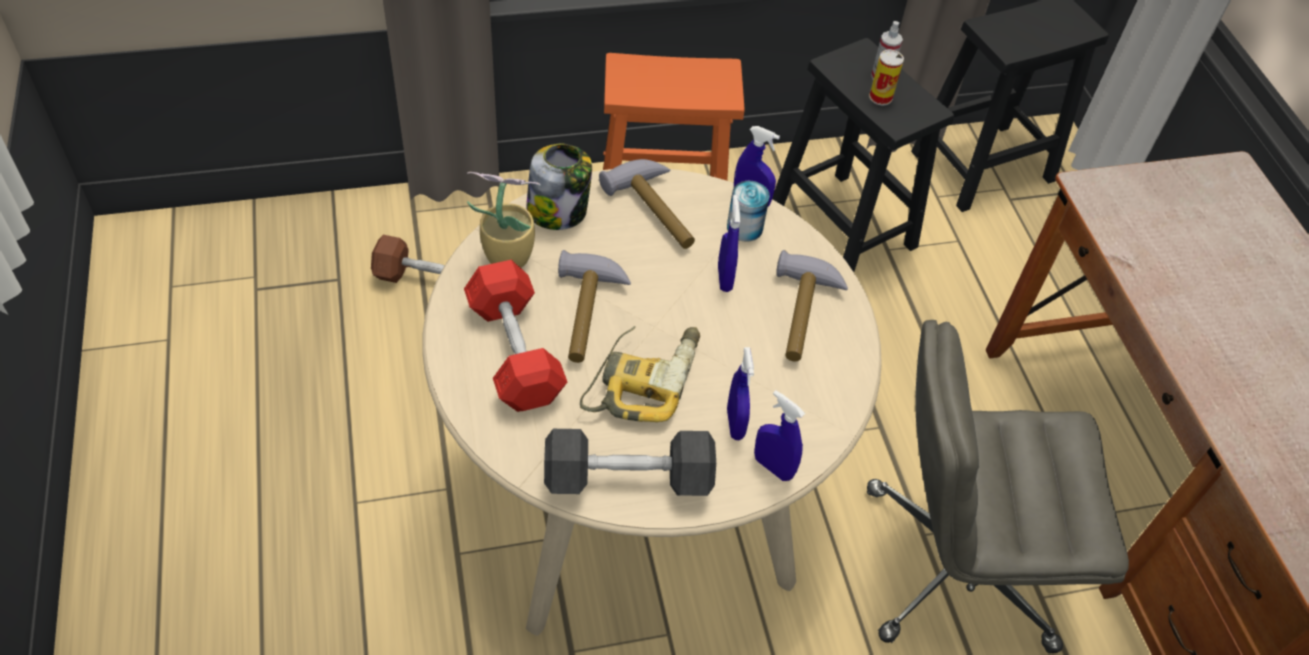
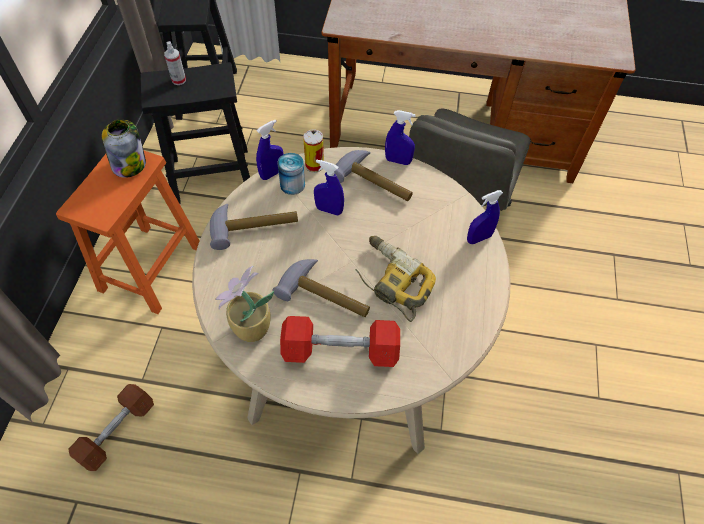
camera: 65 degrees left, 5 degrees up
jar [526,143,592,230] -> jar moved to [102,119,146,178]
grey dumbbell [544,429,716,496] -> none
blue spray bottle [727,347,754,440] -> blue spray bottle moved to [385,110,416,165]
can [869,49,904,106] -> can moved to [303,129,324,173]

